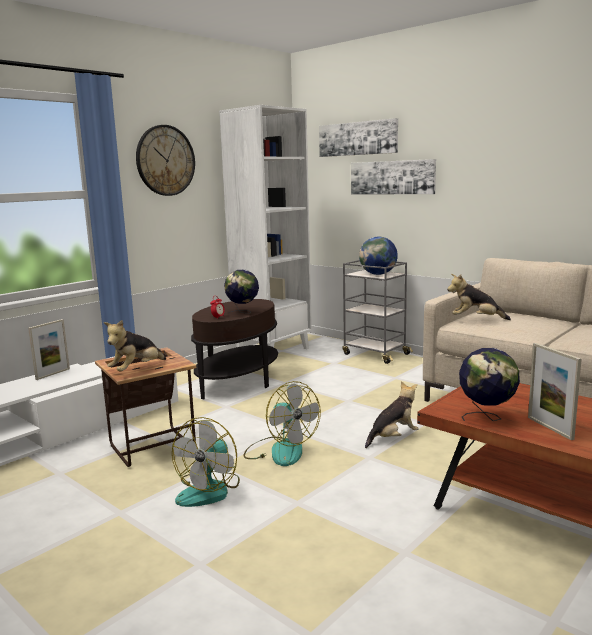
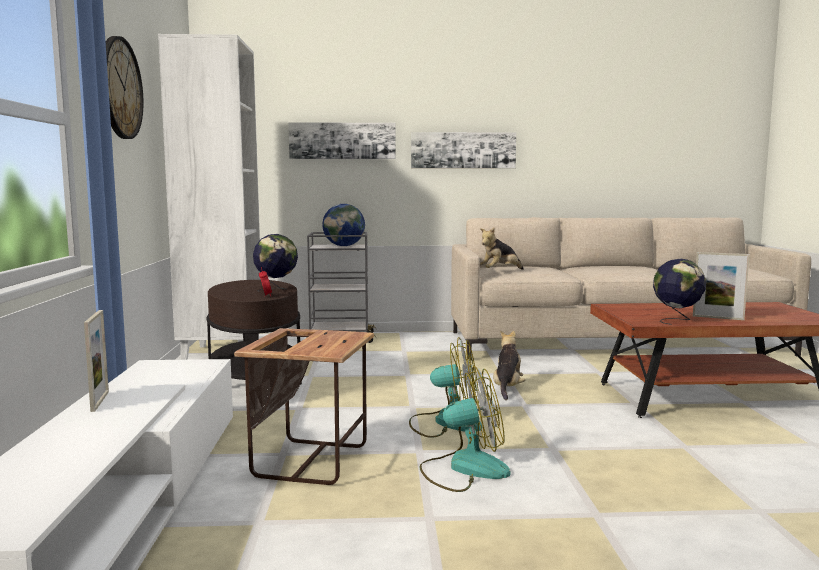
camera: 45 degrees left, 5 degrees down
plush toy [104,320,166,372] -> none
fan [172,417,240,507] -> fan turned 75 degrees counterclockwise [420,366,511,492]
picture [319,118,398,157] -> picture moved to [411,132,516,168]

